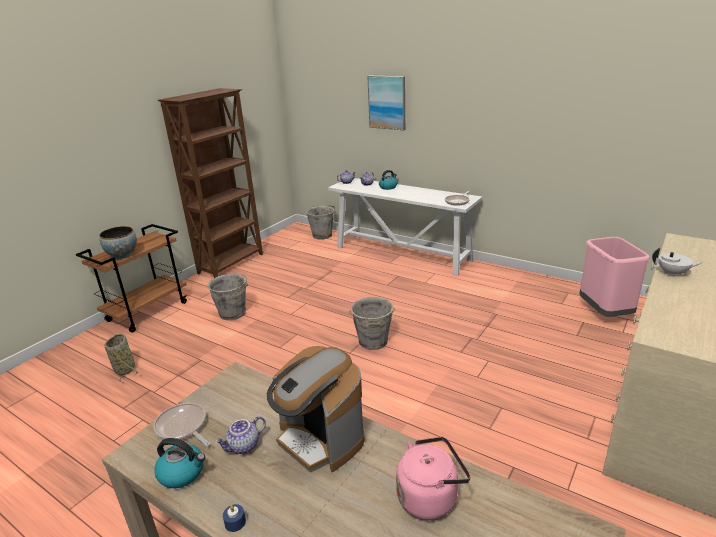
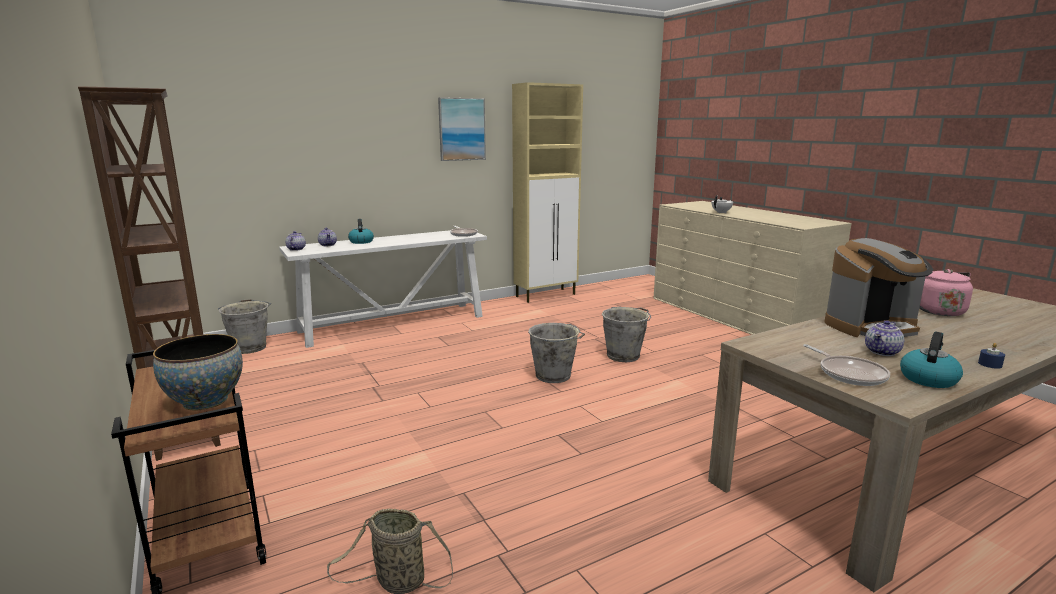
camera: 65 degrees left, 10 degrees down
frying pan [153,403,210,446] -> frying pan turned 90 degrees counterclockwise [803,344,890,386]
grey bucket [208,274,248,320] -> grey bucket moved to [602,307,651,362]
teapot [215,416,266,454] -> teapot turned 60 degrees clockwise [865,320,904,356]
picture [367,76,405,130] -> picture moved to [438,97,486,161]
pink trash can [579,237,650,317] -> none
none -> beige cabinet [512,82,583,303]

